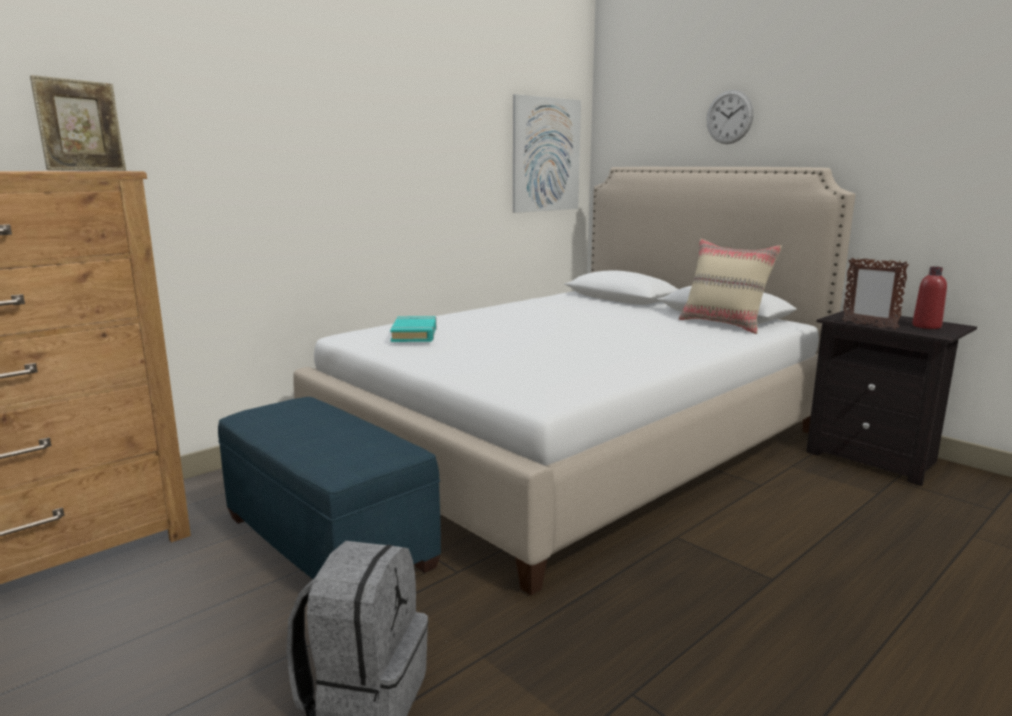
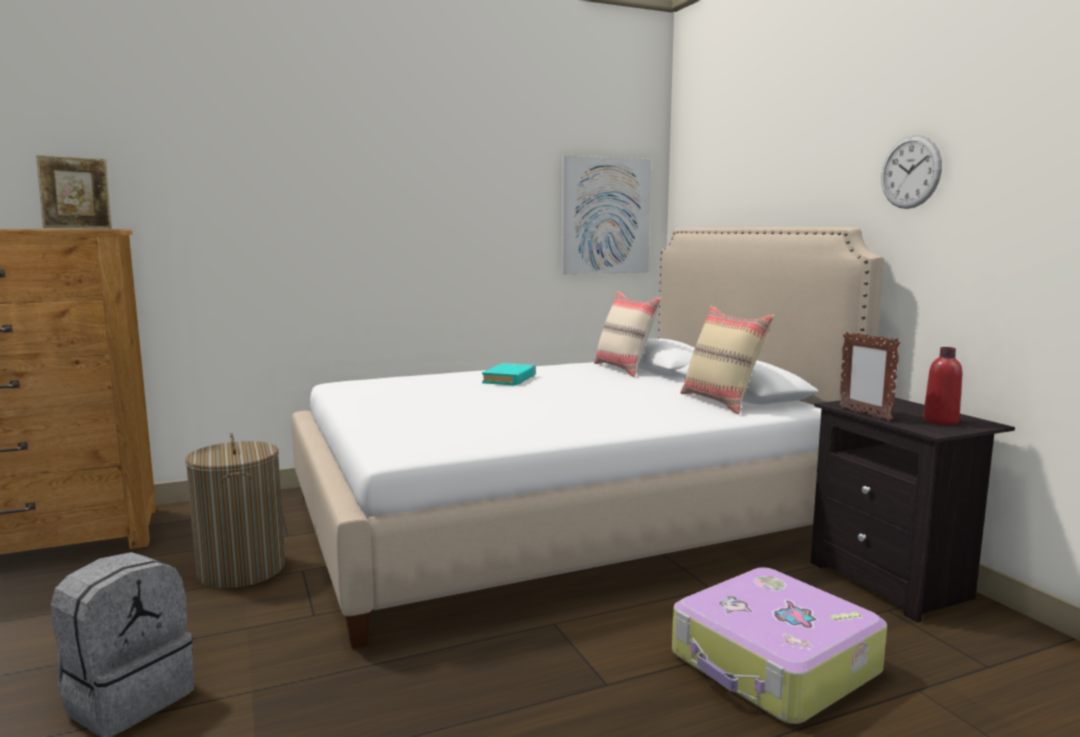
camera: 20 degrees right, 5 degrees down
blue ottoman [218,397,441,579] -> laundry basket [185,433,285,588]
turquoise book [390,316,437,342] -> turquoise book moved to [482,363,536,386]
wall clock [707,90,754,144] -> wall clock moved to [881,135,942,209]
none -> beige pillow [594,291,662,377]
none -> suitcase [672,567,887,724]

